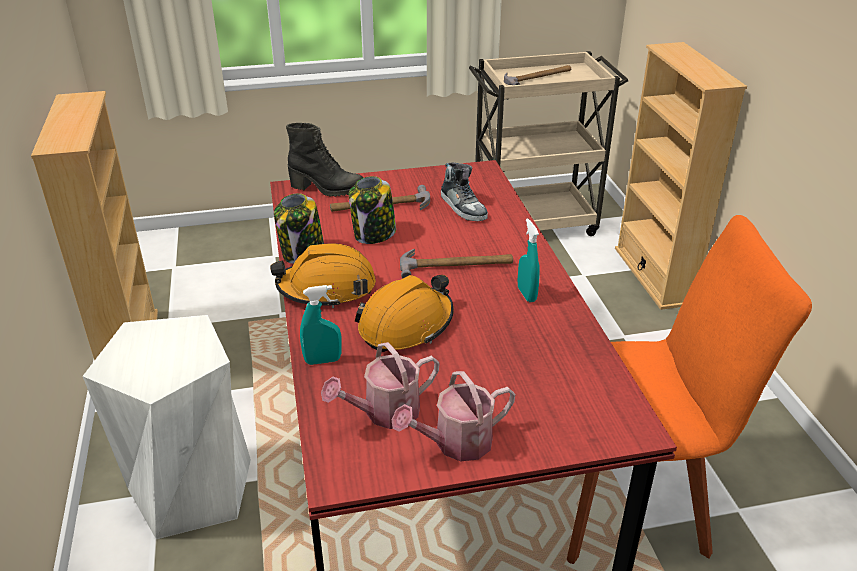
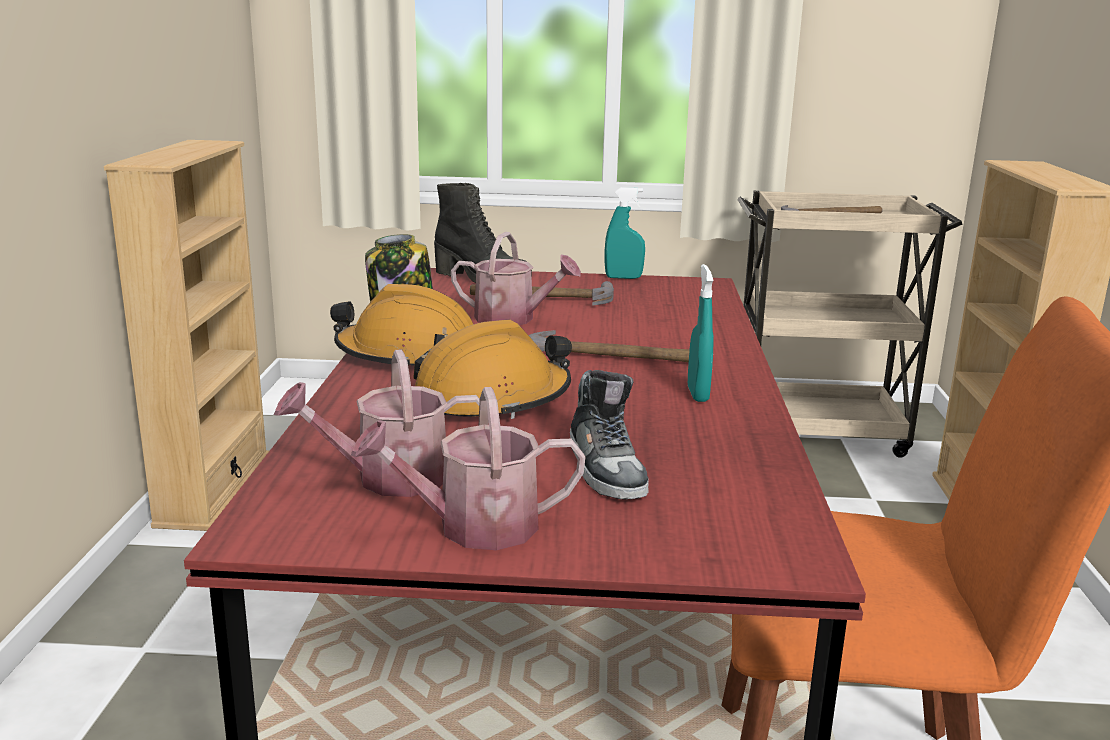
camera: 15 degrees right, 15 degrees down
white stool [83,315,251,539] -> none
turquoise spray bottle [300,285,342,365] -> turquoise spray bottle moved to [605,187,645,279]
jar [349,176,396,244] -> watering can [451,232,581,325]
shoe [441,162,488,221] -> shoe moved to [570,370,649,499]

